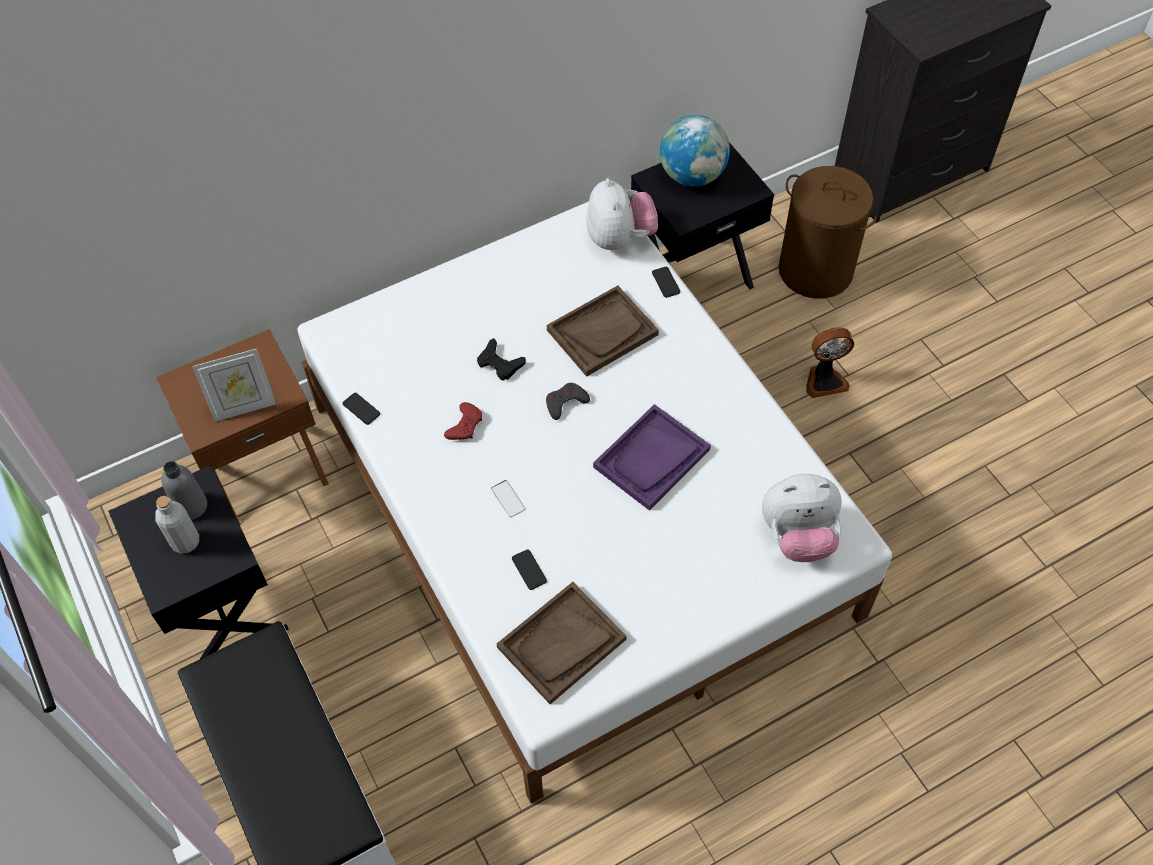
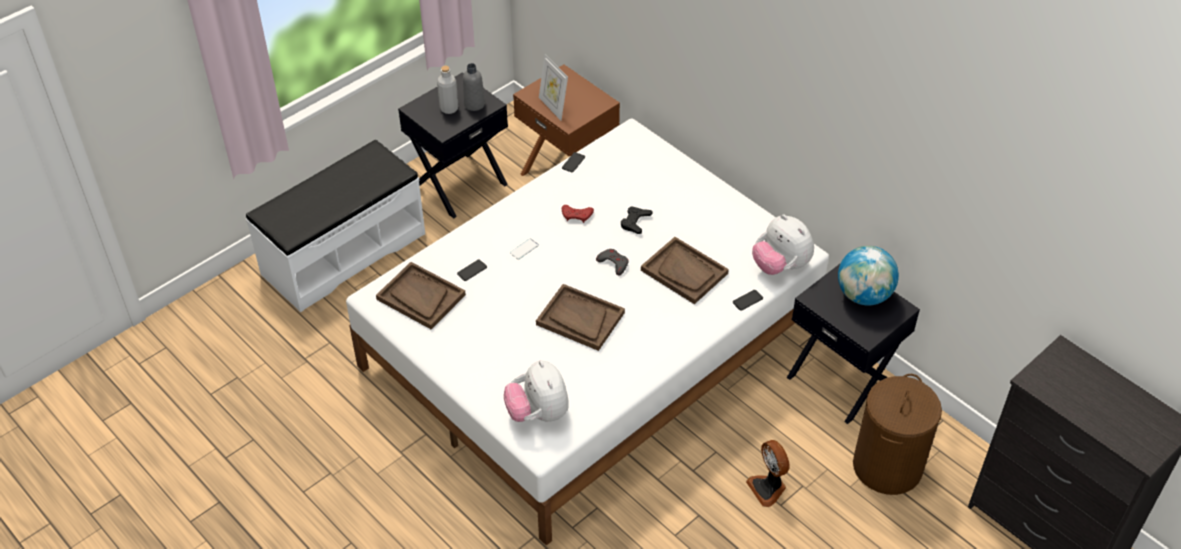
camera: 75 degrees right, 10 degrees down
plush toy [586,178,658,250] -> plush toy turned 75 degrees clockwise [752,214,814,275]
purple tray [593,404,711,511] -> brown tray [536,284,625,351]

